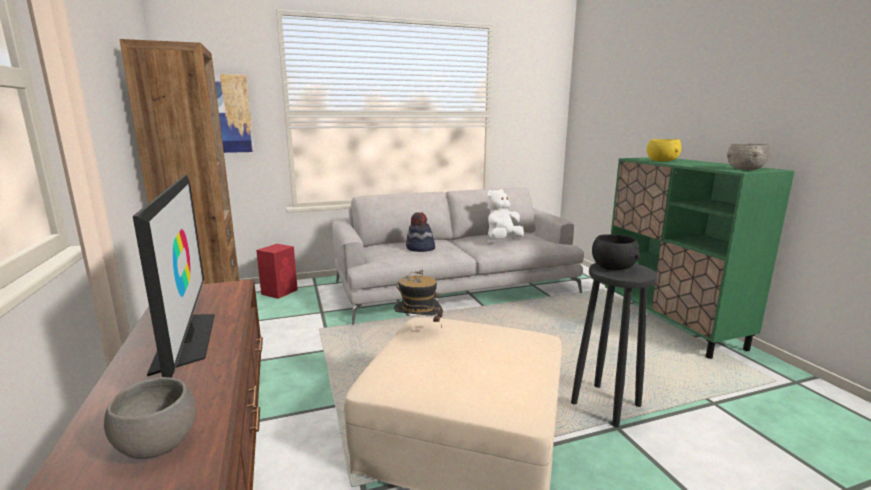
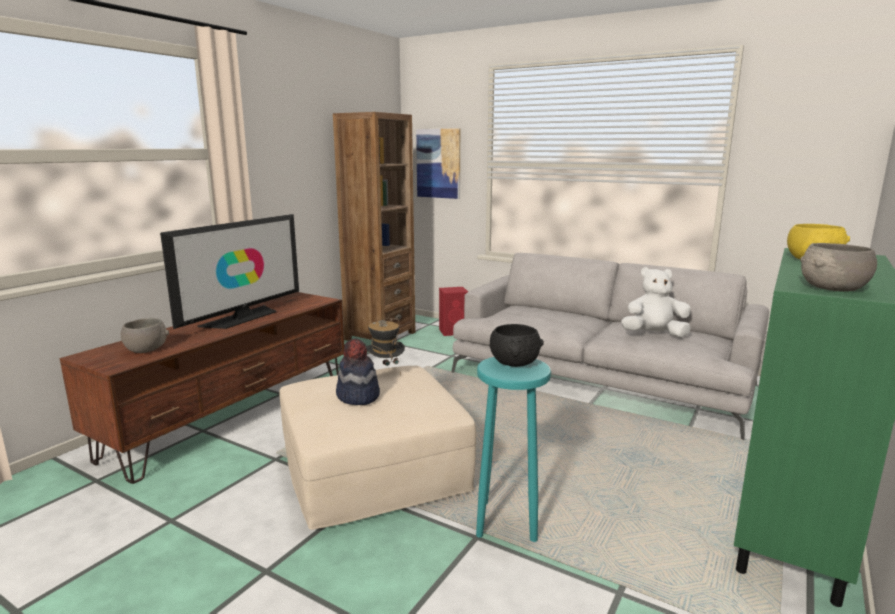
camera: 50 degrees right, 0 degrees up
hat [406,212,435,252] -> hat moved to [336,338,380,405]
black stool [571,263,658,427] -> turquoise stool [476,357,551,542]

